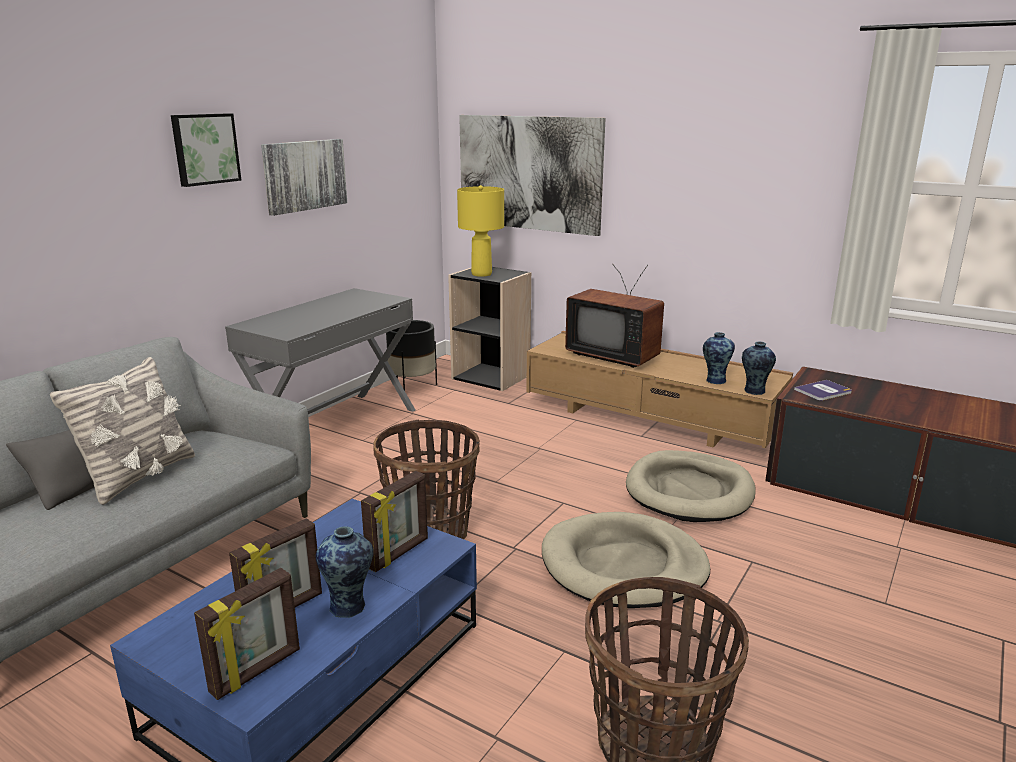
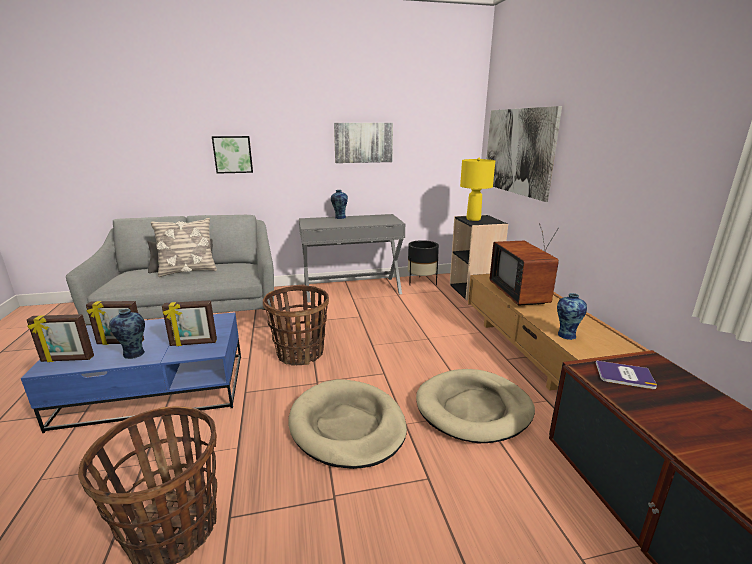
camera: 45 degrees right, 0 degrees up
picture [171,113,241,187] -> picture moved to [212,136,253,174]
vase [742,342,776,395] -> vase moved to [331,190,348,219]

